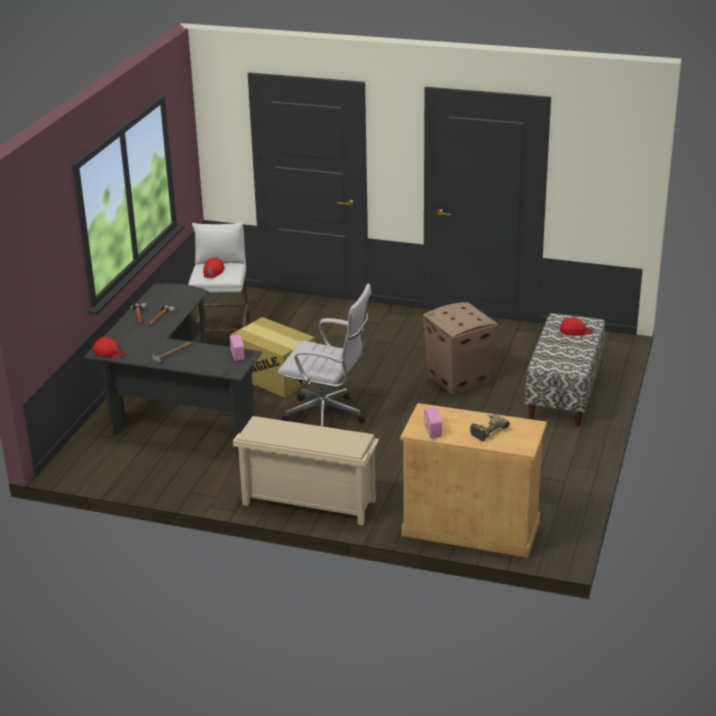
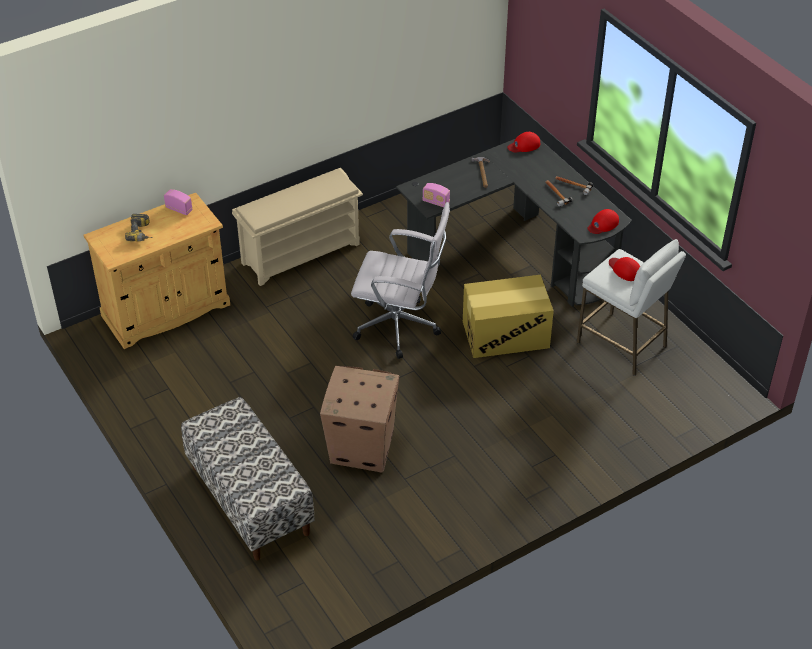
camera: 130 degrees right, 15 degrees up
white office chair [278,284,371,426] -> white office chair turned 135 degrees counterclockwise [351,202,450,359]
red cap [560,317,594,336] -> red cap moved to [587,209,619,234]

